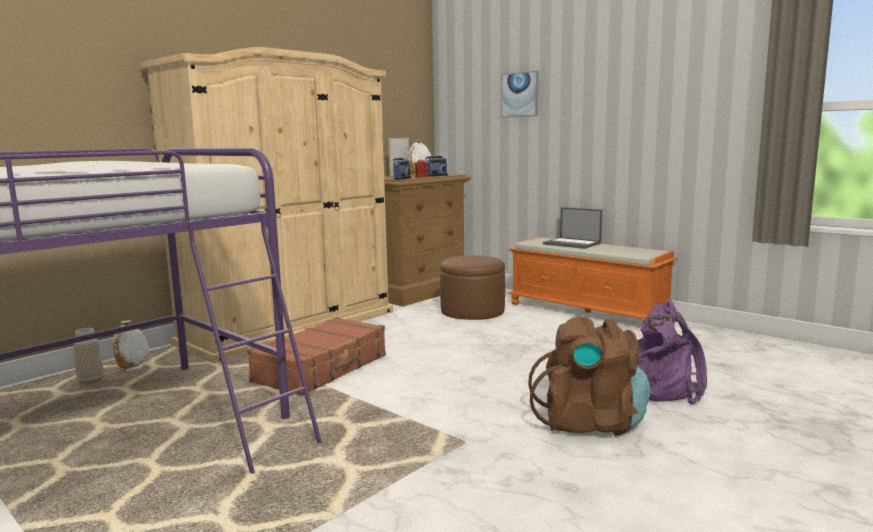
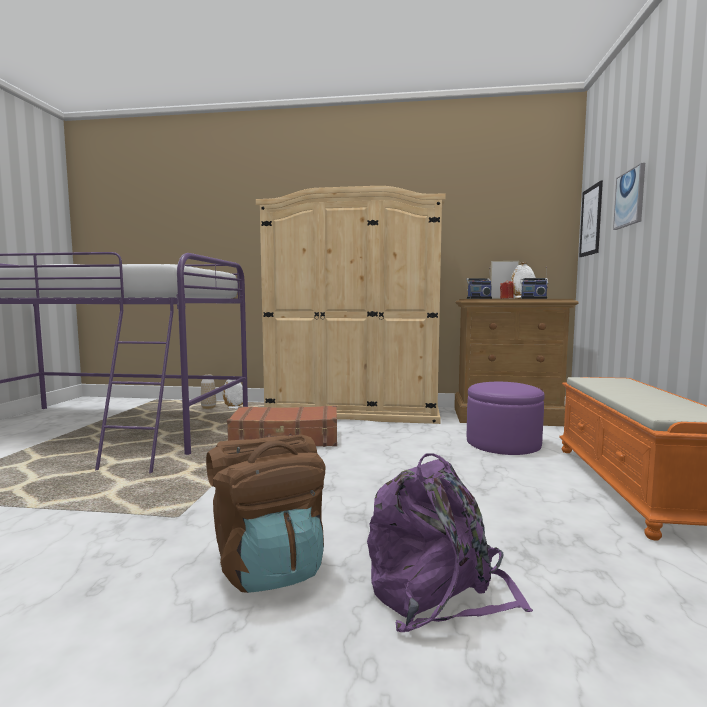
camera: 55 degrees right, 5 degrees down
brown ottoman [440,255,505,320] -> purple ottoman [467,382,545,455]
laptop [543,207,602,249] -> none
none -> picture [579,180,603,257]

